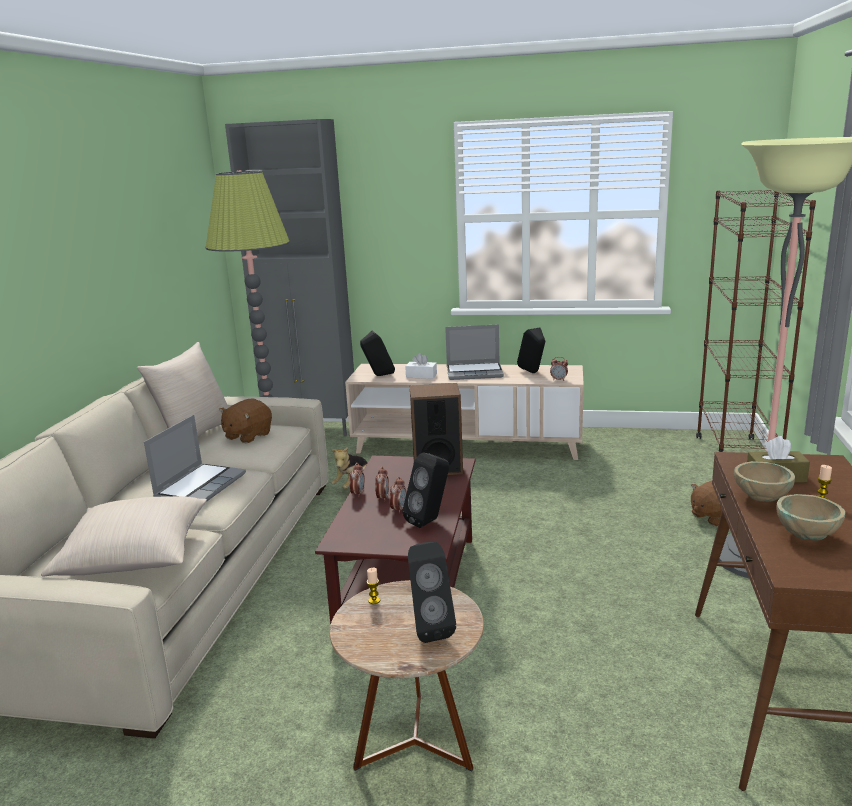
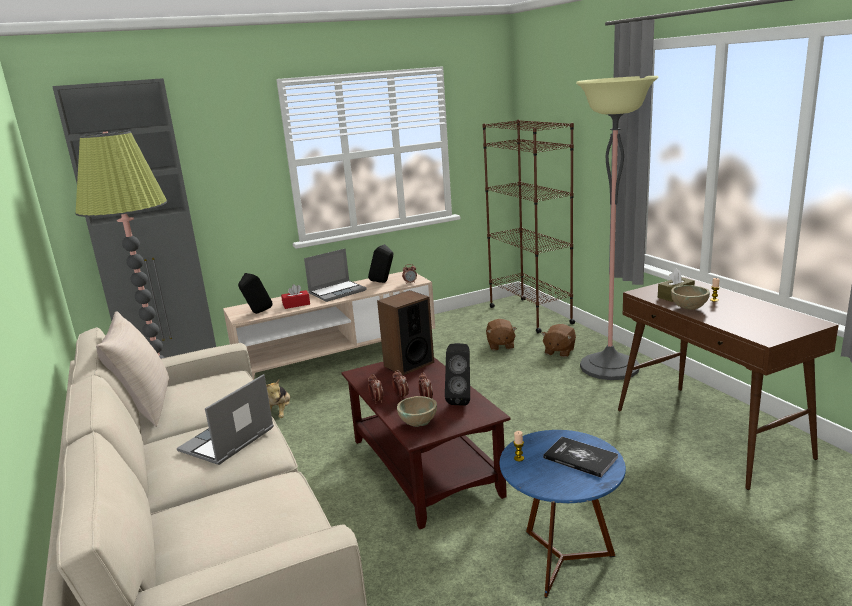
camera: 35 degrees left, 0 degrees up
beige pillow [41,496,207,576] -> none
laptop [144,415,246,502] -> laptop turned 135 degrees counterclockwise [177,374,274,465]
brown plush toy [219,399,272,443] -> brown plush toy moved to [486,319,517,351]
brown side table [330,580,484,772] -> blue side table [500,430,626,598]
white tissue box [405,353,437,379] -> red tissue box [281,284,310,309]
black speaker [408,542,456,643] -> book [543,437,618,478]
beige bowl [777,494,845,541] -> beige bowl moved to [397,396,437,427]

